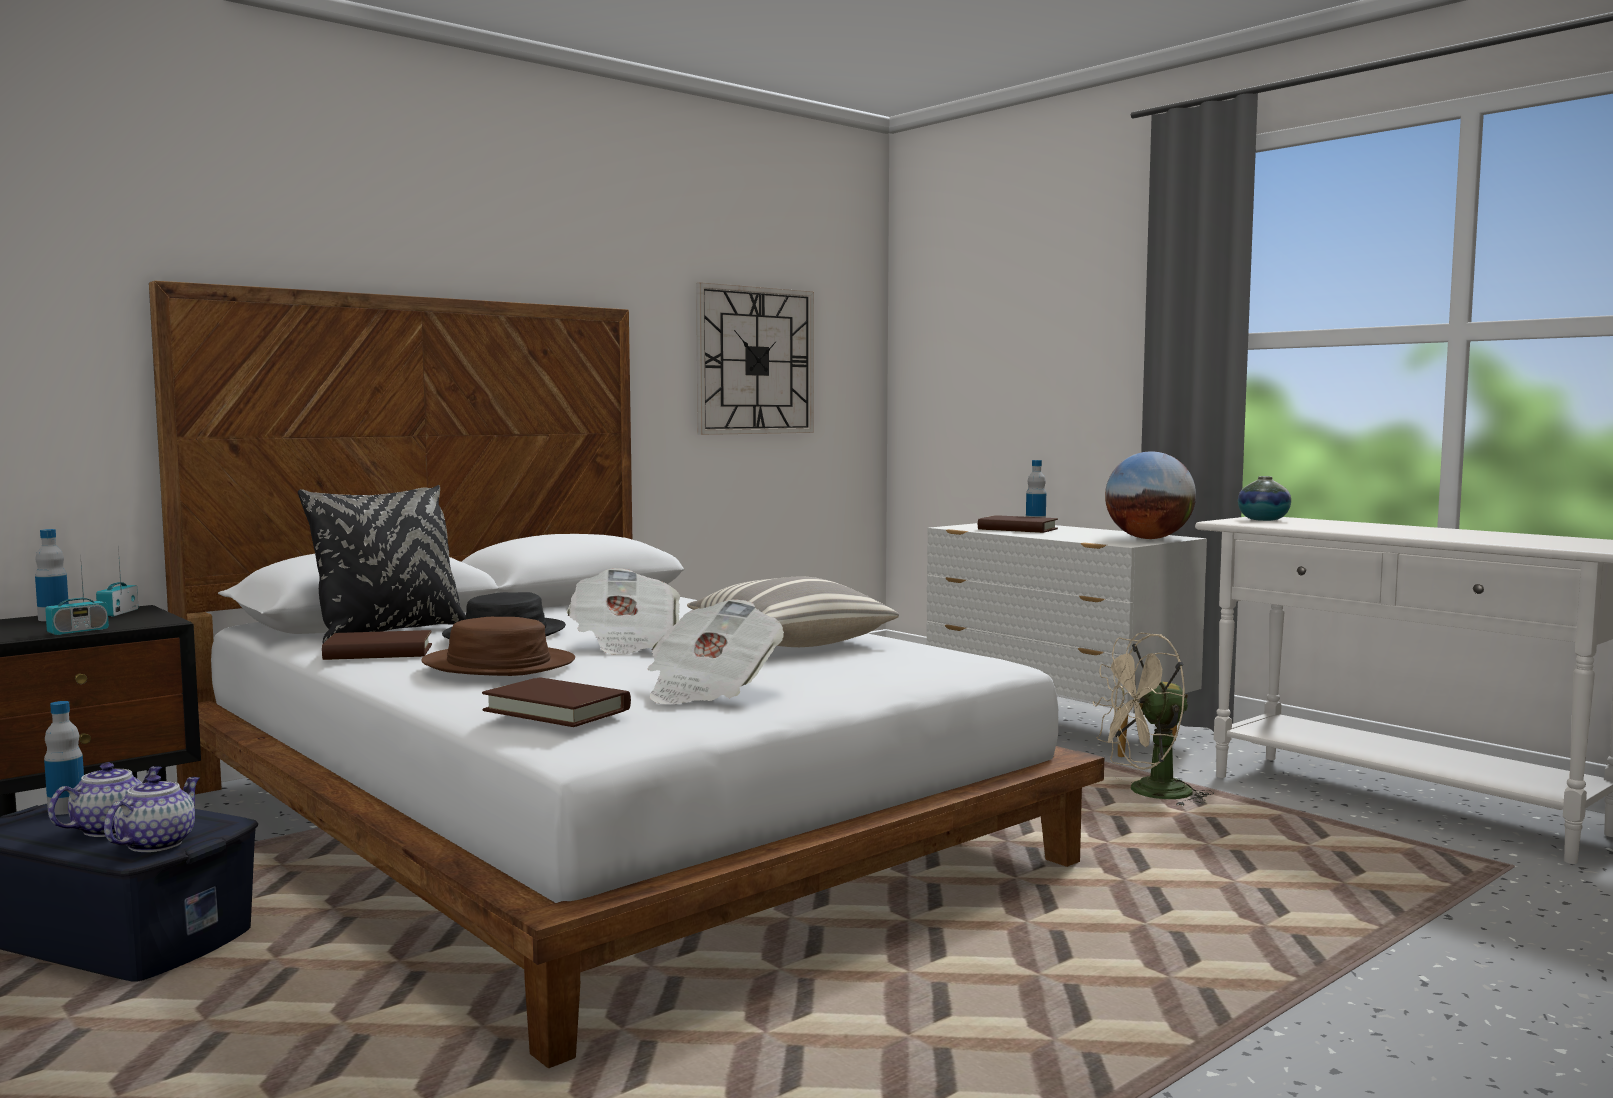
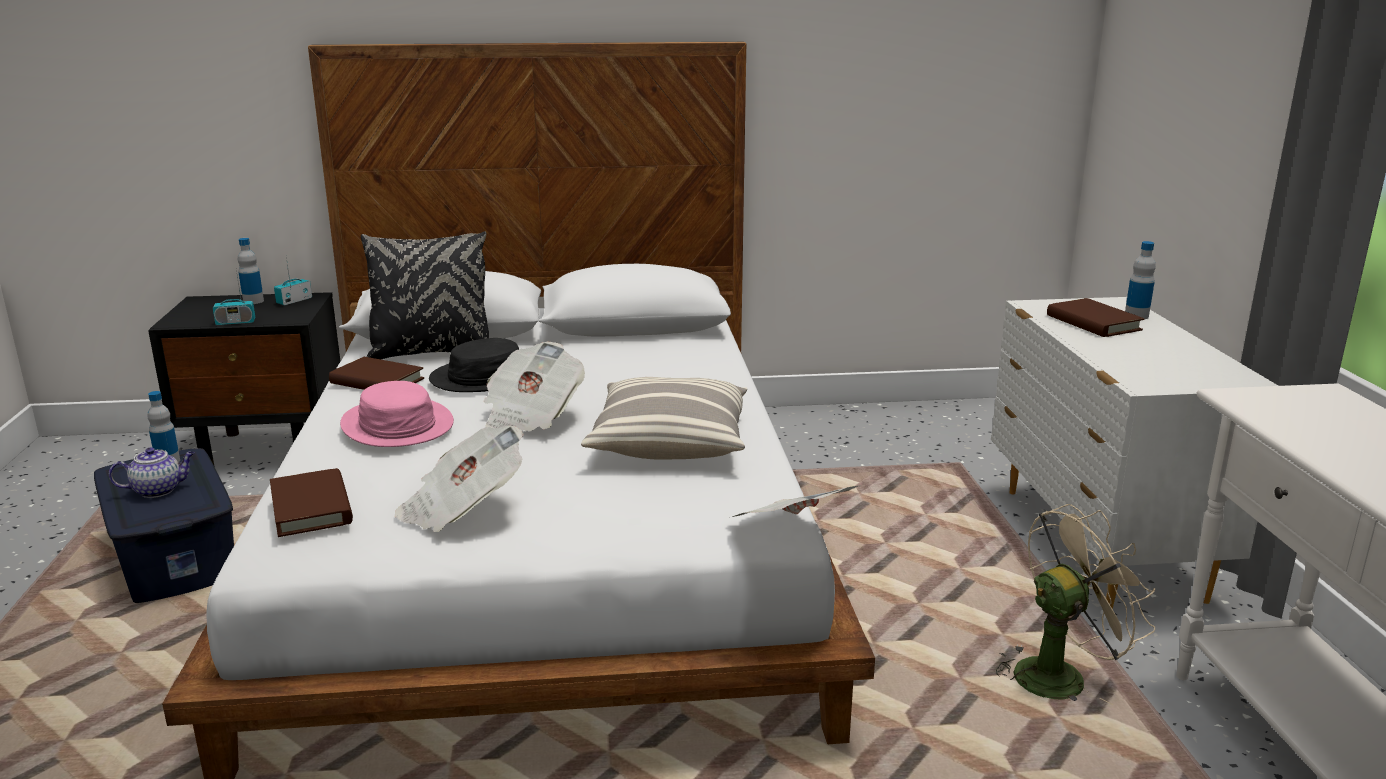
camera: 35 degrees right, 15 degrees up
teapot [104,775,200,852] -> none
brown hat [421,617,575,676] -> pink hat [340,381,454,447]
wall clock [696,282,814,435] -> none
beige fan [1093,633,1214,807] -> beige fan turned 135 degrees clockwise [996,504,1155,705]
globe [1105,451,1196,539] -> none
vase [1238,476,1291,521] -> none
none -> newspaper [732,486,858,517]

